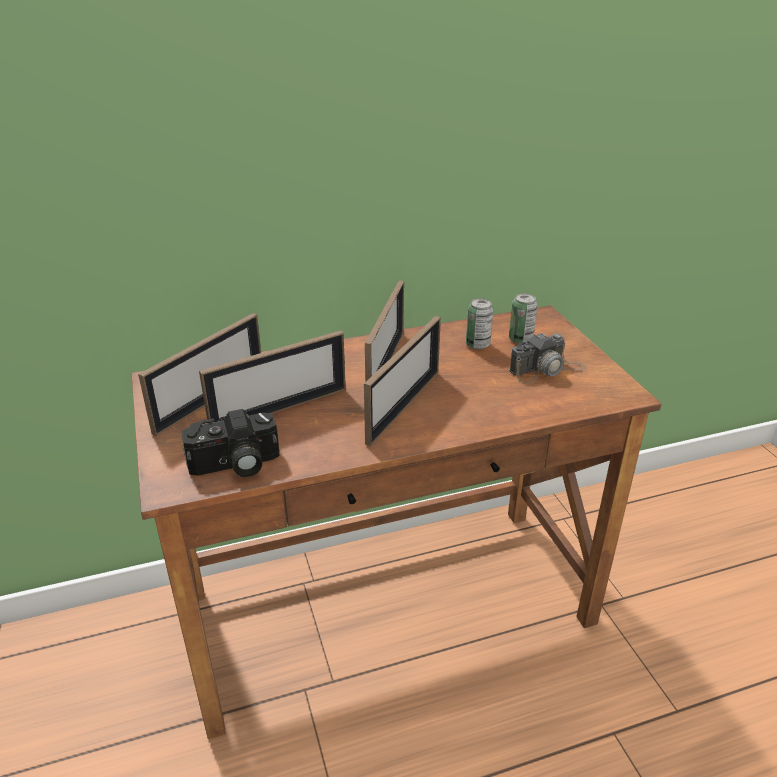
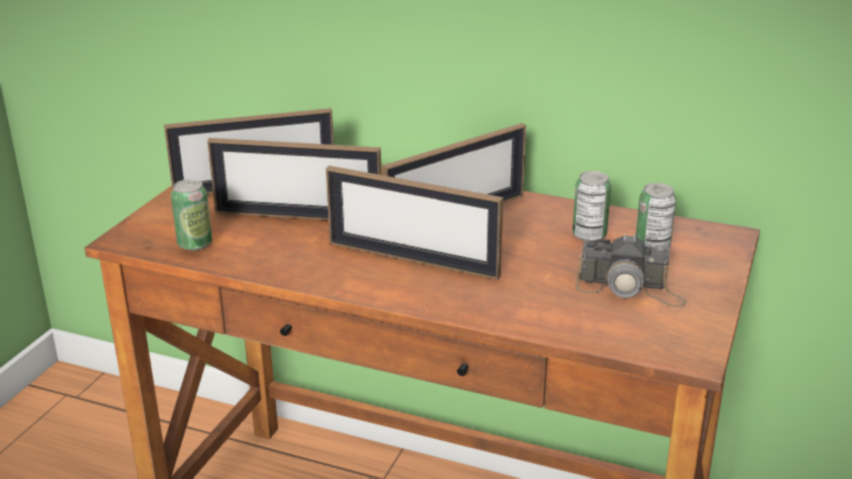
camera: 40 degrees right, 5 degrees down
camera [181,409,280,477] -> can [171,179,212,251]
picture frame [364,316,441,446] -> picture frame turned 45 degrees clockwise [326,166,503,280]

